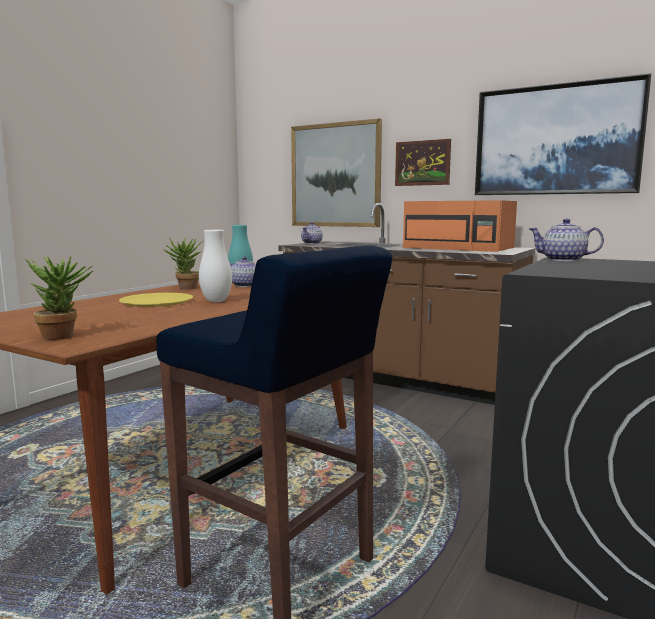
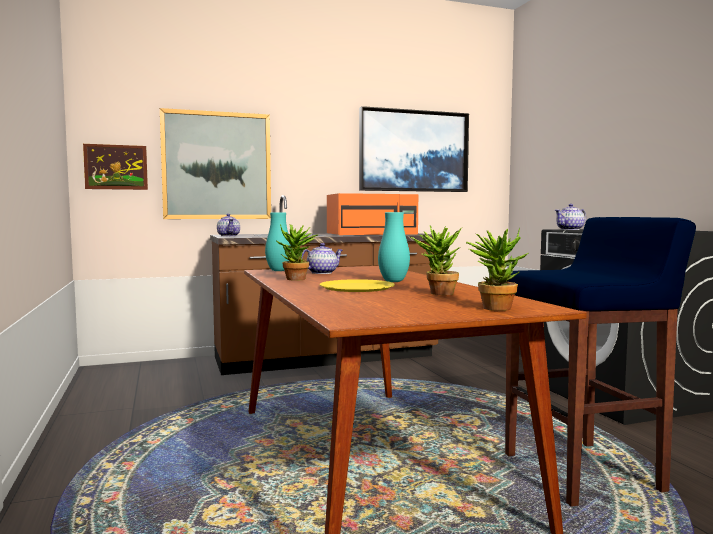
camera: 50 degrees left, 5 degrees down
white vase [199,230,232,302] -> turquoise vase [378,212,410,282]
picture [395,139,451,186] -> picture moved to [83,144,148,190]
none -> potted plant [411,226,462,295]

